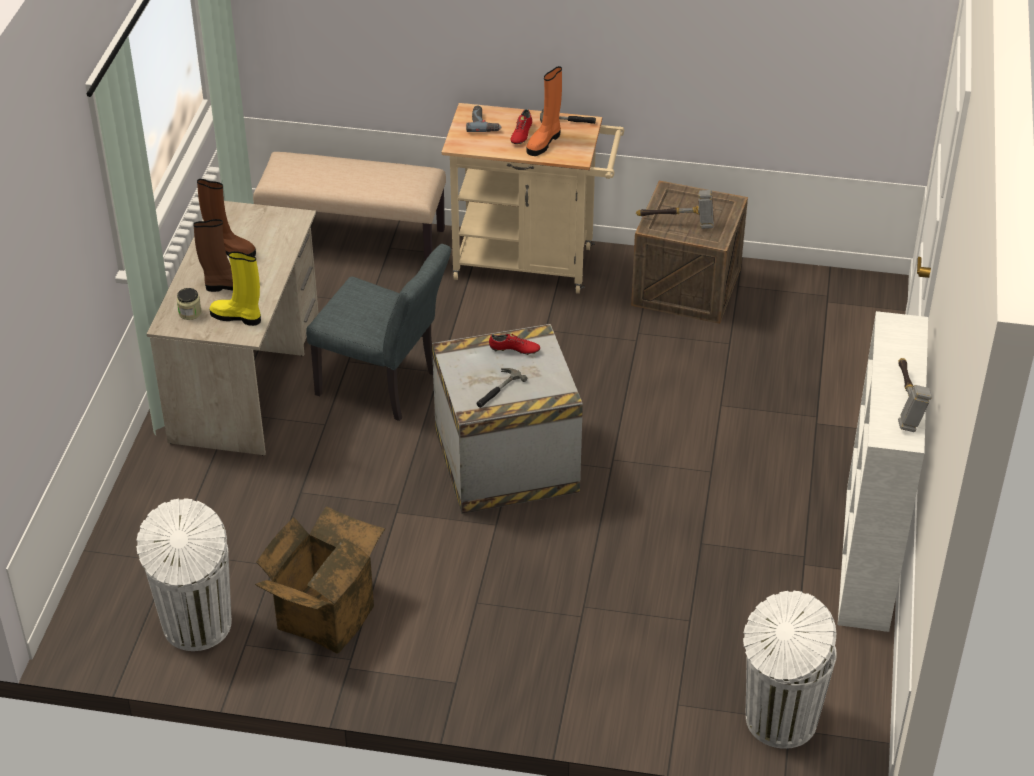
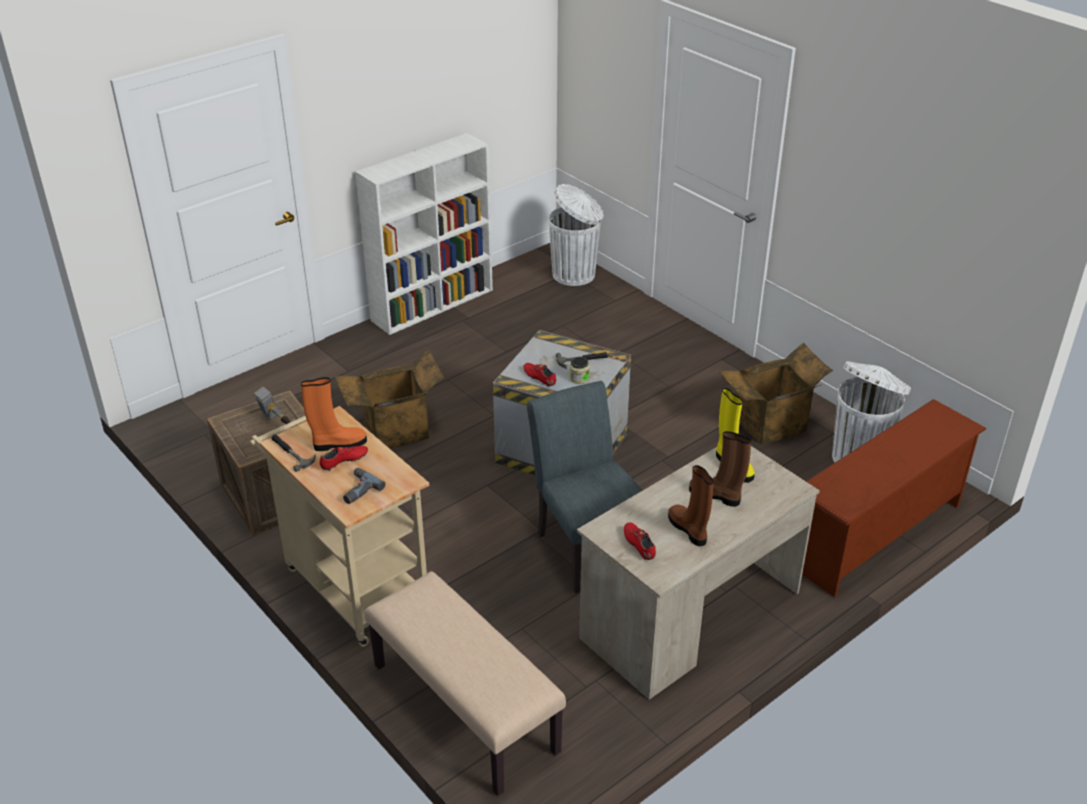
camera: 140 degrees left, 5 degrees down
jar [177,288,202,320] -> jar moved to [570,357,590,384]
hammer [898,358,932,432] -> none
none -> cardboard box [335,349,444,448]
none -> red shoe [624,523,656,560]
none -> brown shoe rack [802,399,986,597]

